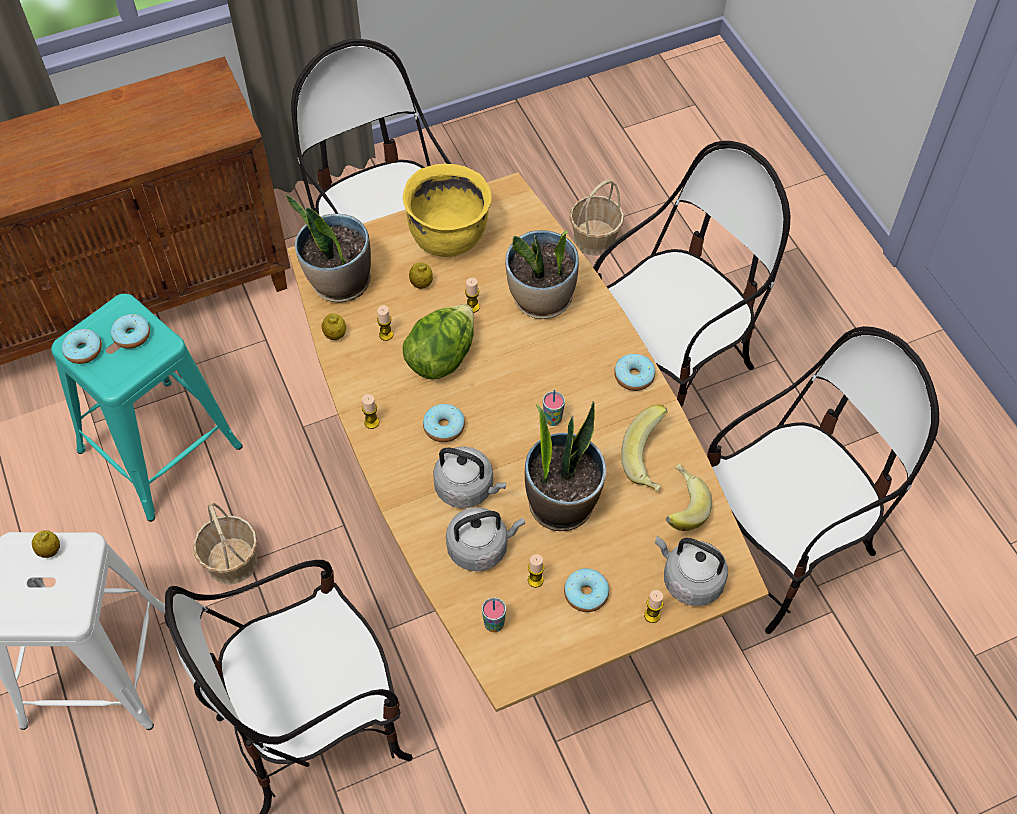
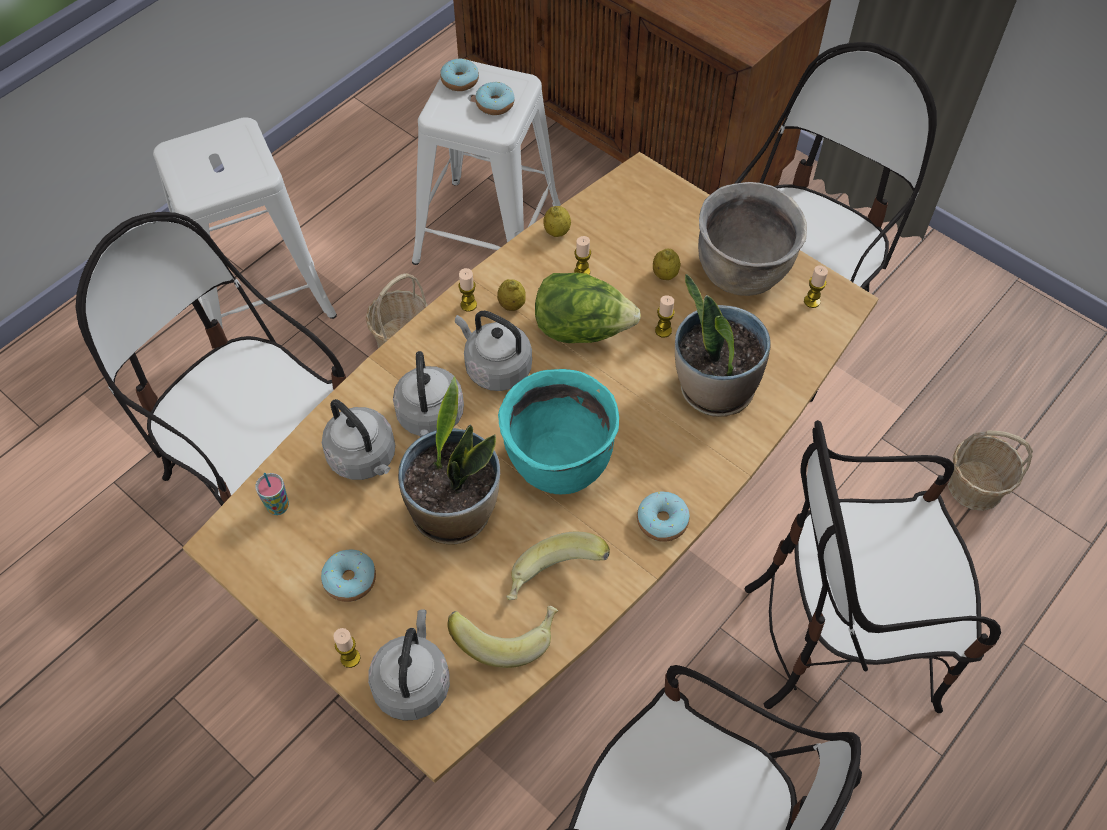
camera: 65 degrees right, 0 degrees up
lemon [32,531,60,558] -> lemon moved to [497,279,526,311]
turquoise stool [51,294,243,522] -> white stool [412,60,561,265]
potted plant [286,195,371,303] -> none
yellow cooking pot [403,164,492,257] -> brown cooking pot [698,182,807,296]
donut [423,404,465,442] -> grey kettle [455,311,532,391]
candle [528,554,544,588] -> candle moved to [804,265,828,308]
cup [543,390,565,426] -> turquoise cooking pot [498,369,619,494]
chair [593,141,791,407] -> chair turned 150 degrees clockwise [744,420,1001,713]

